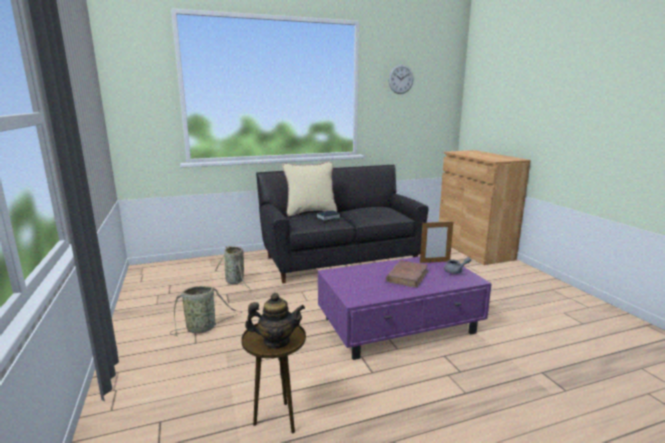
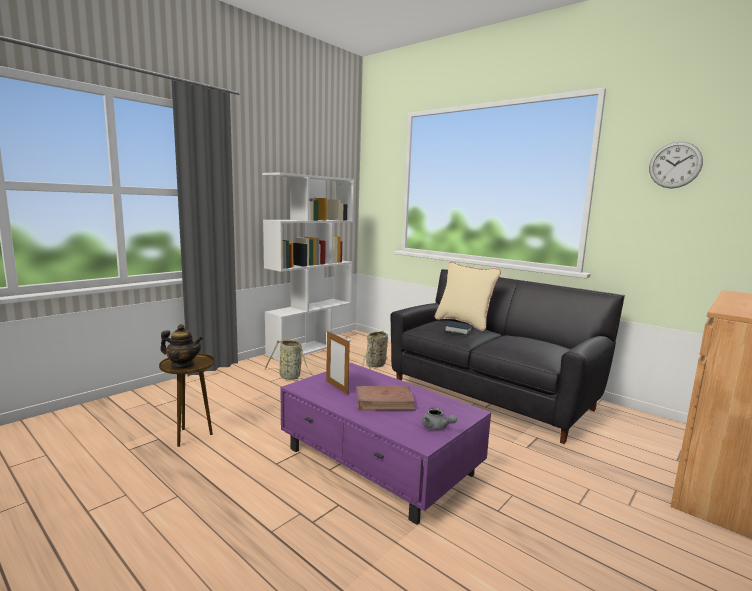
camera: 60 degrees right, 5 degrees down
teapot [245,293,305,348] -> teapot turned 45 degrees counterclockwise [160,324,203,368]
picture frame [420,220,453,263] -> picture frame moved to [326,331,350,395]
none -> white bookcase [262,172,355,361]

